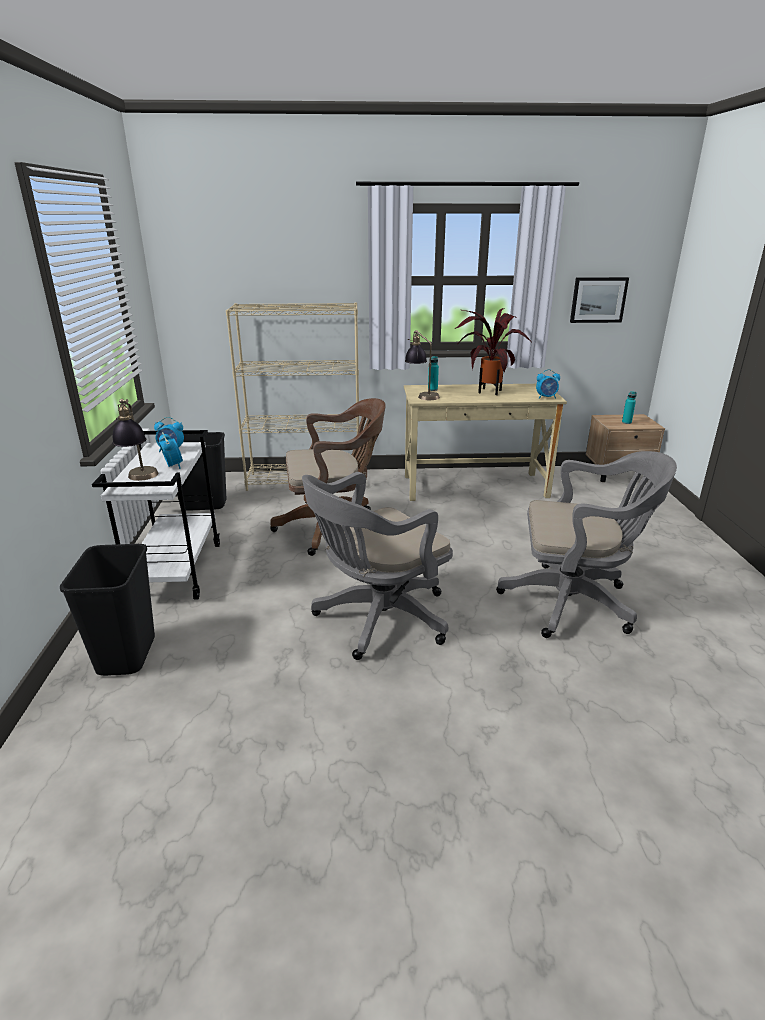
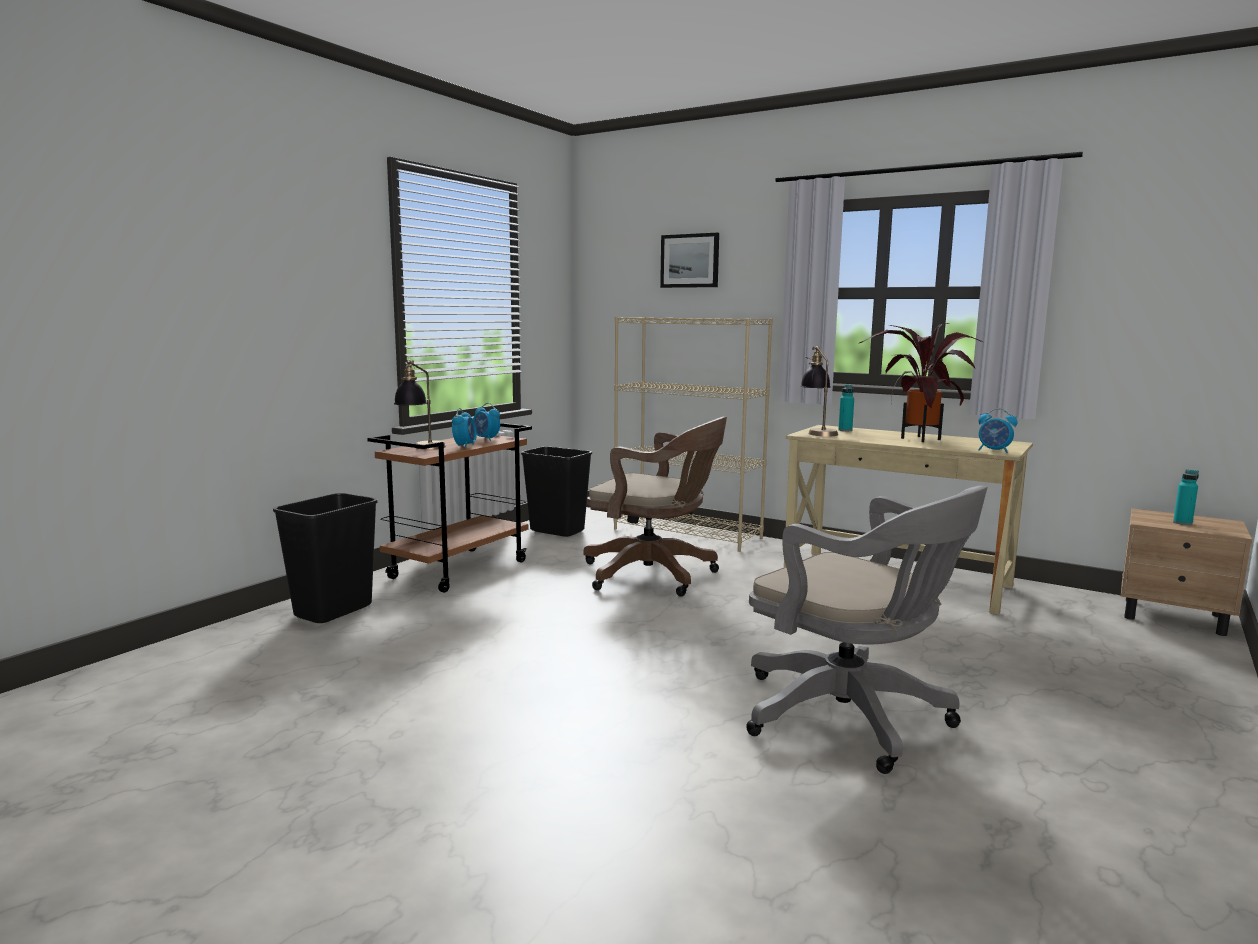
camera: 35 degrees right, 15 degrees down
white cart [92,430,220,600] -> brown cart [367,423,532,593]
grey office chair [302,472,453,660] -> none
picture [570,277,629,323] -> picture moved to [660,233,719,288]

